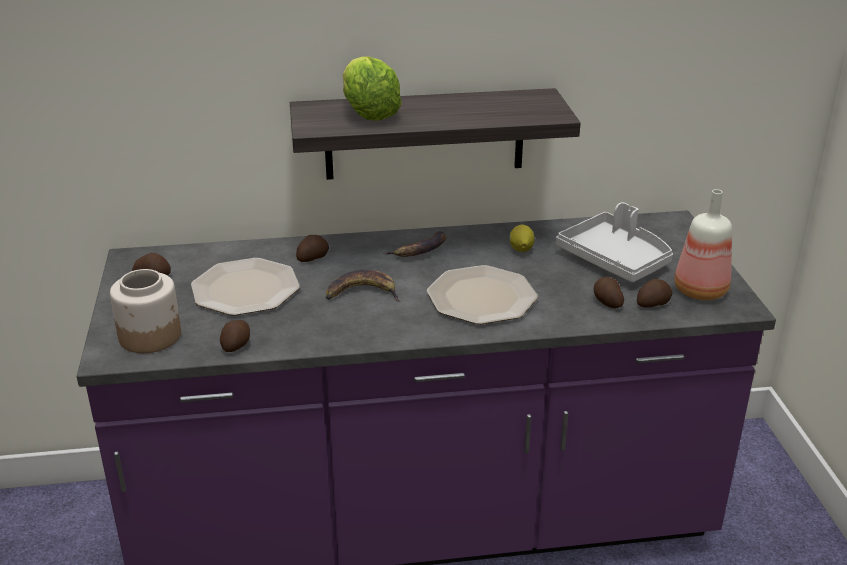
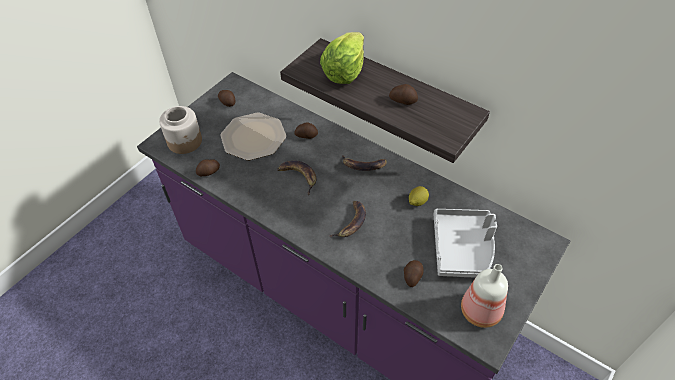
camera: 45 degrees right, 20 degrees up
plate [427,265,538,324] -> banana [329,201,366,237]
potato [637,279,672,308] -> potato moved to [389,84,418,105]

